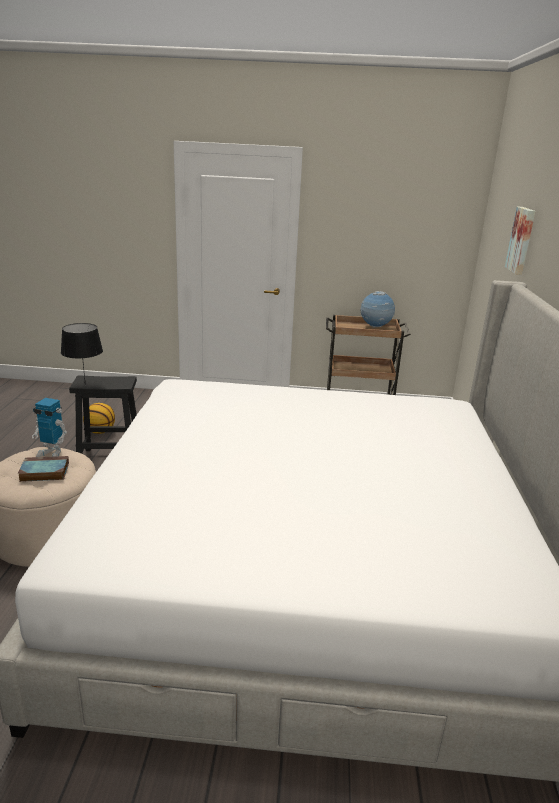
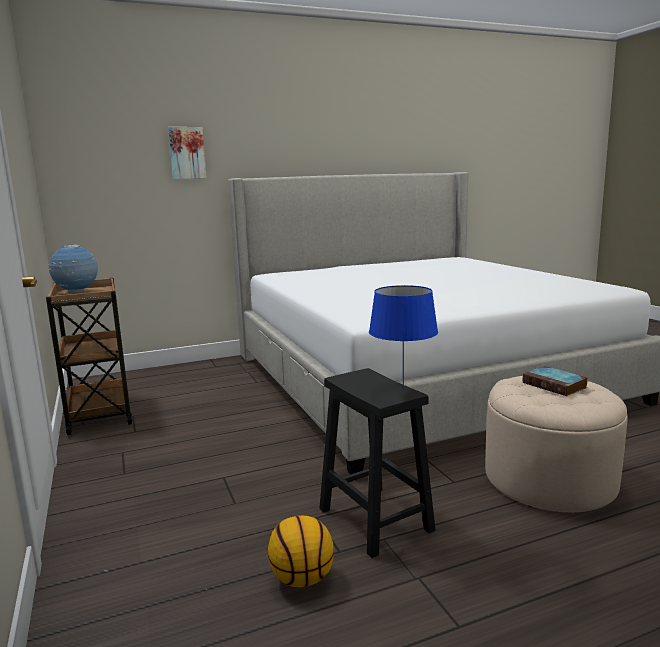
camera: 115 degrees left, 10 degrees down
toy robot [32,398,67,457] -> none
black table lamp [61,323,103,385] -> blue table lamp [369,285,438,391]

